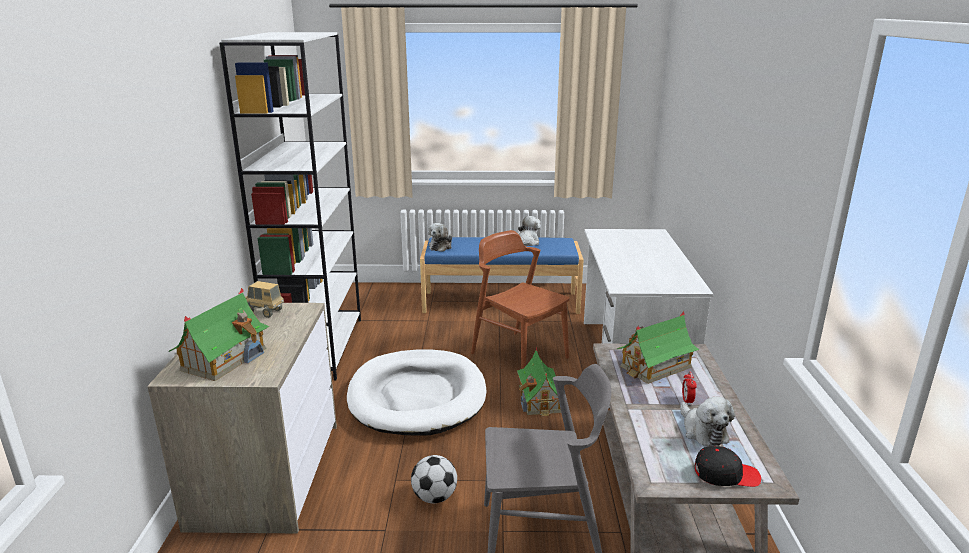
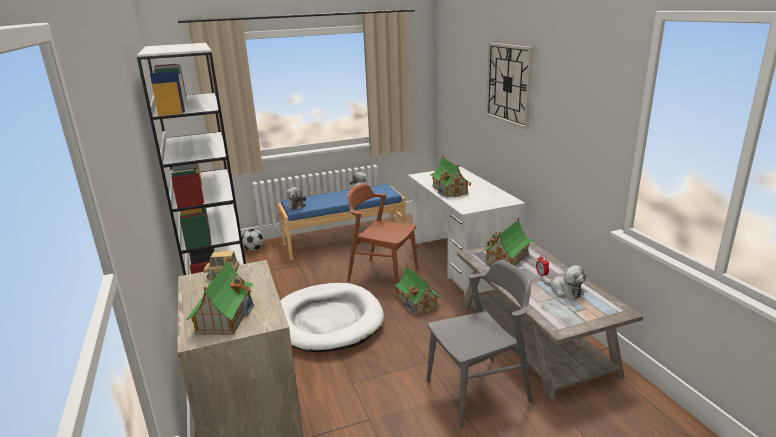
camera: 20 degrees left, 0 degrees up
football [411,455,457,503] -> football moved to [242,229,264,251]
black cap [695,446,761,487] -> none
none -> toy house [430,155,471,198]
none -> wall clock [486,43,534,129]

